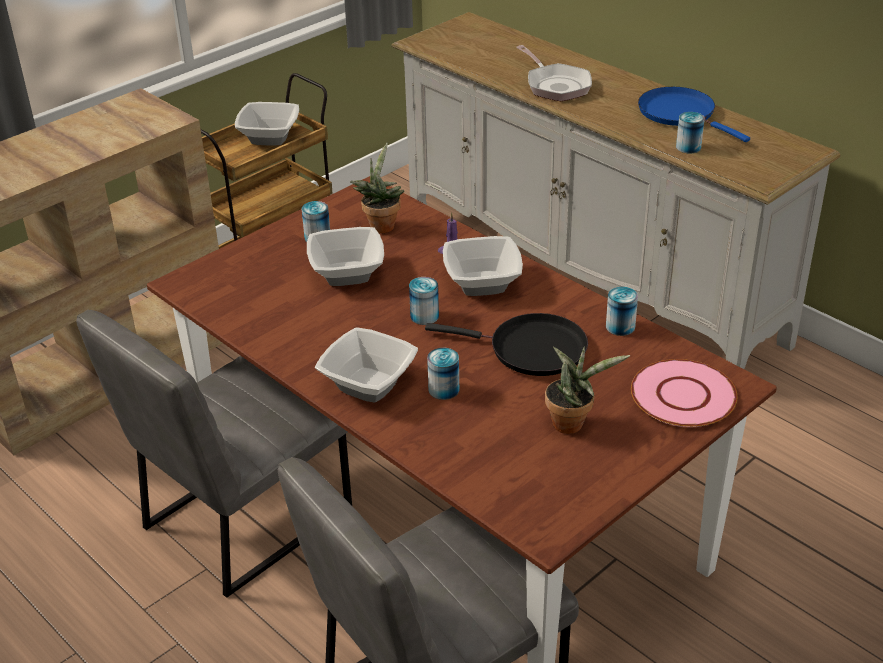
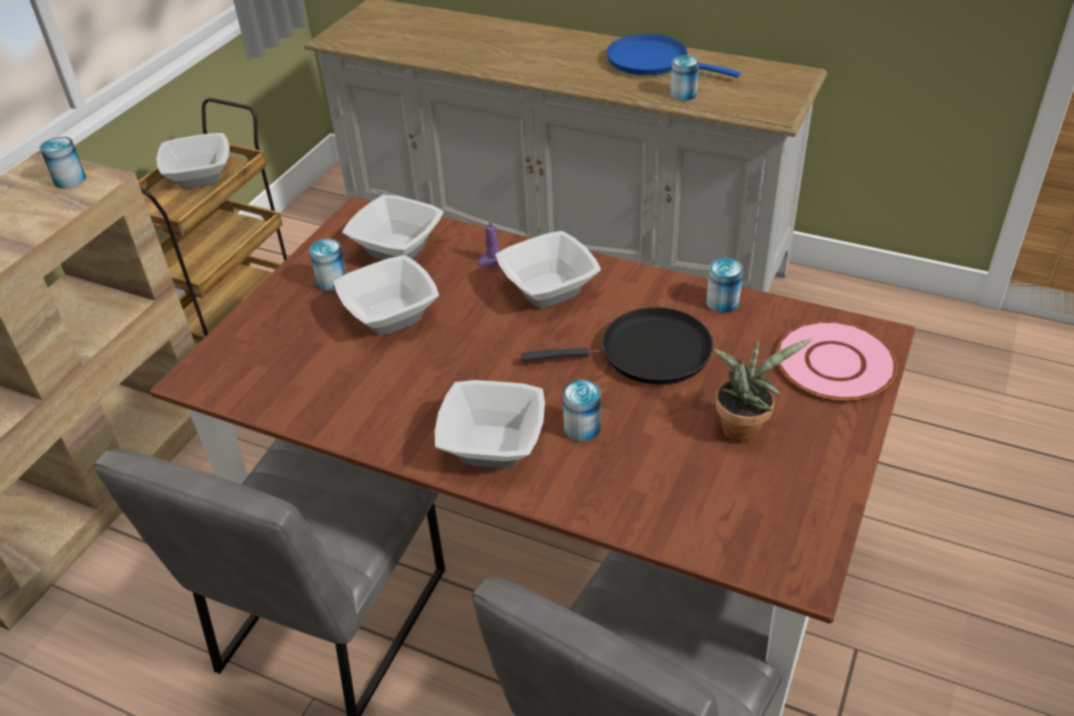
camera: 20 degrees left, 5 degrees up
potted plant [350,143,404,233] -> bowl [342,195,443,260]
can [409,277,439,325] -> can moved to [40,137,86,189]
frying pan [516,45,592,101] -> none

